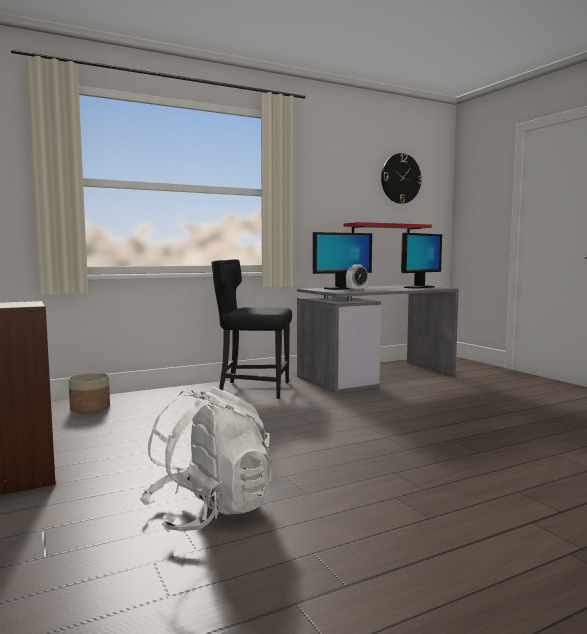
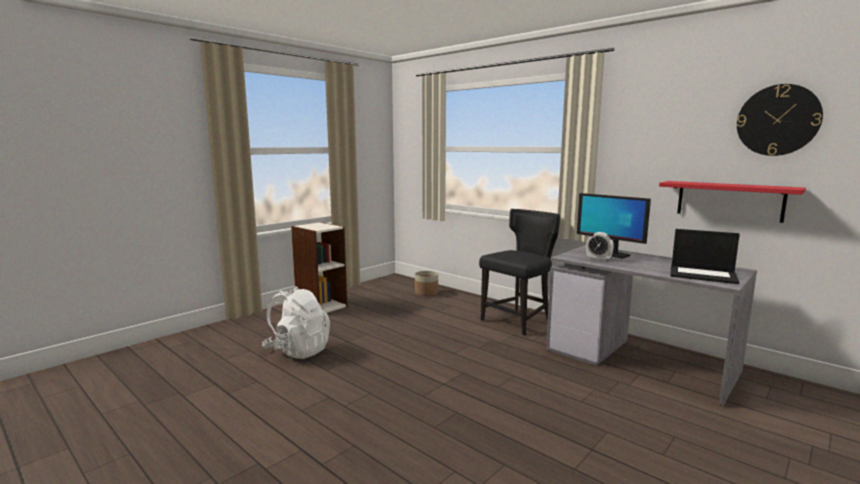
camera: 70 degrees right, 5 degrees up
black chair [211,259,292,399] -> black chair turned 60 degrees clockwise [479,209,560,335]
monitor [401,233,442,289] -> laptop [670,229,740,284]

